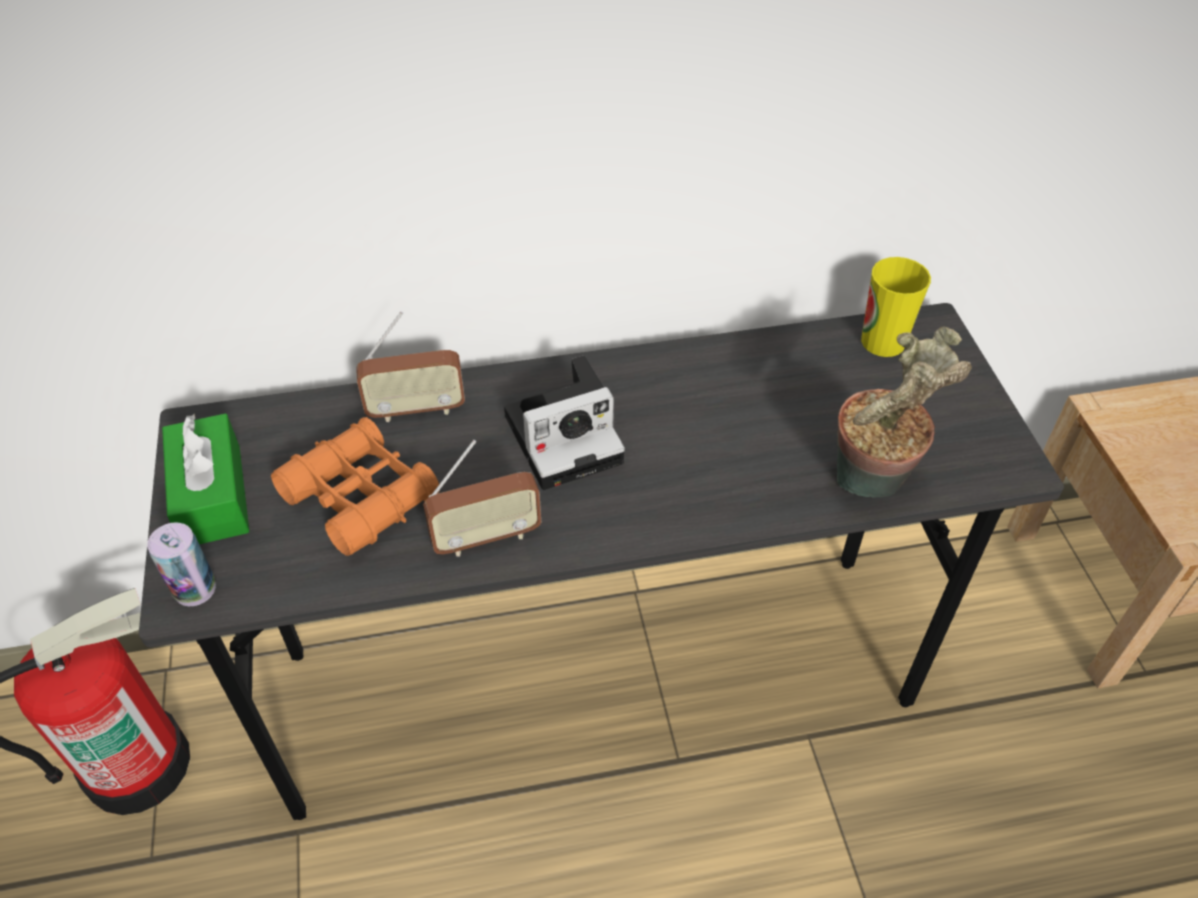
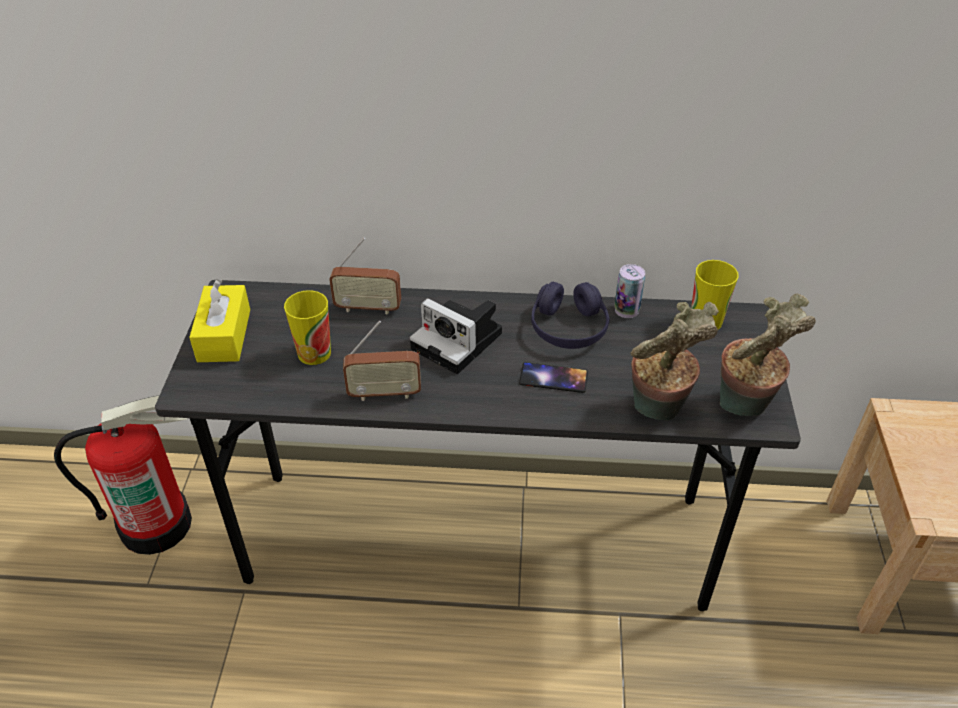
camera: 15 degrees right, 5 degrees down
can [147,523,216,606] -> can moved to [614,264,645,318]
green tissue box [162,414,249,544] -> yellow tissue box [189,279,250,362]
orange binoculars [271,417,440,556] -> cup [284,290,331,365]
camera [504,356,625,490] -> camera turned 45 degrees clockwise [410,298,502,374]
none -> phone [519,362,588,393]
none -> purple headphones [531,282,610,349]
none -> potted plant [720,294,816,416]

